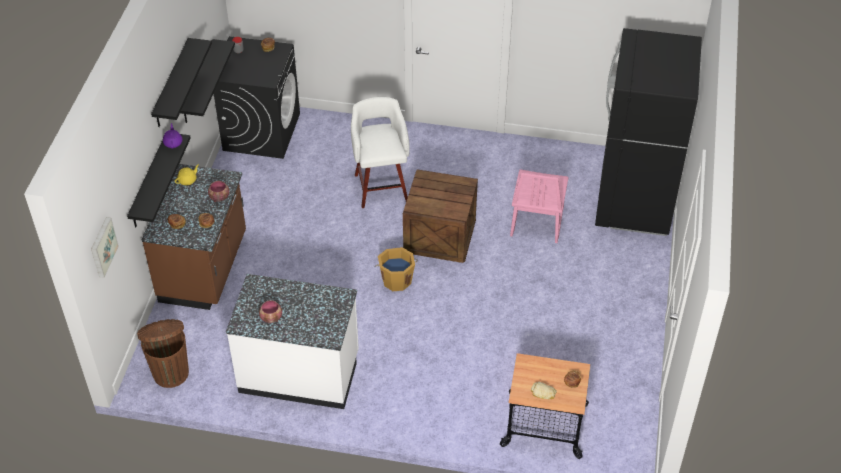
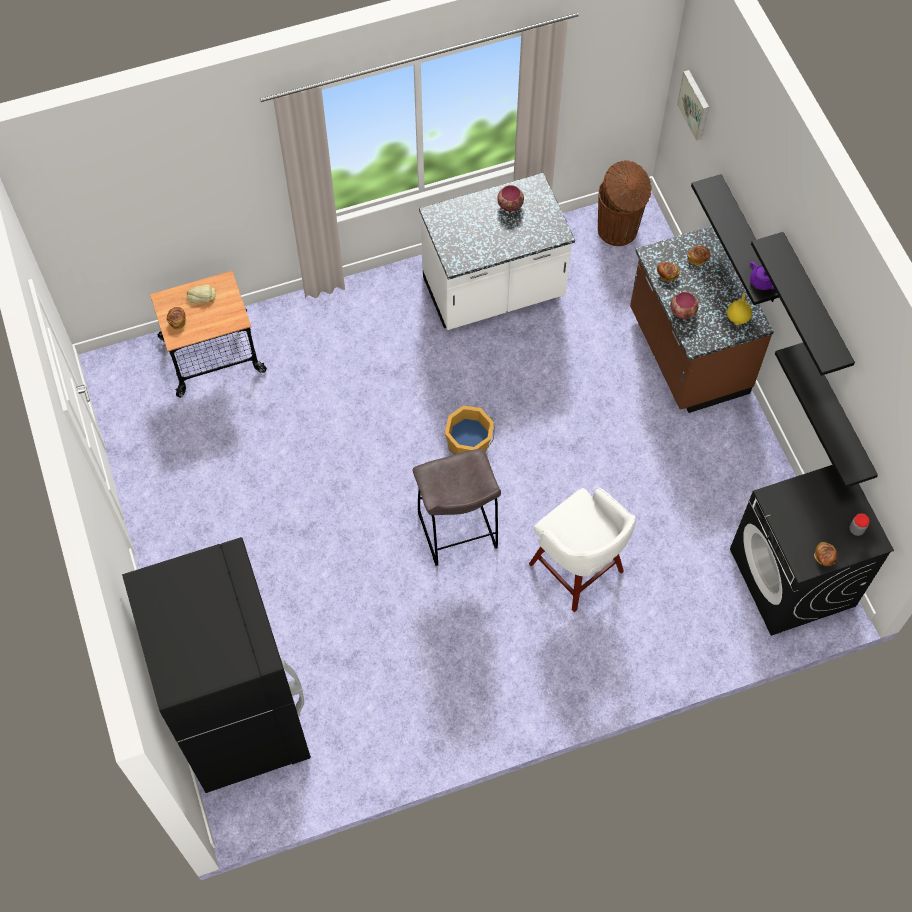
camera: 150 degrees right, 15 degrees up
crate [403,169,478,263] -> grey stool [413,449,501,566]
pink chair [510,170,569,243] -> none

